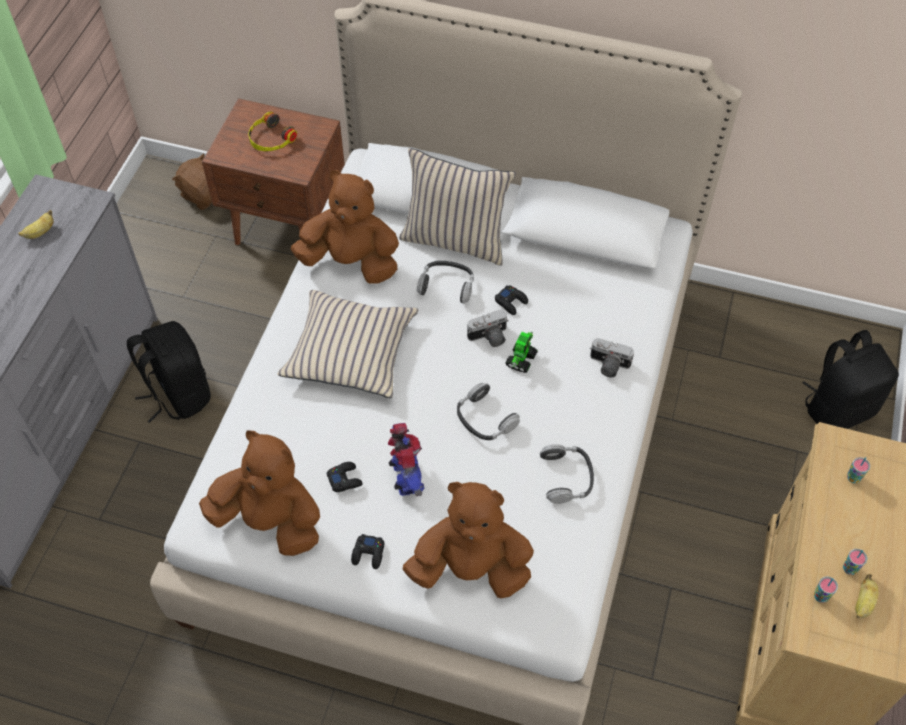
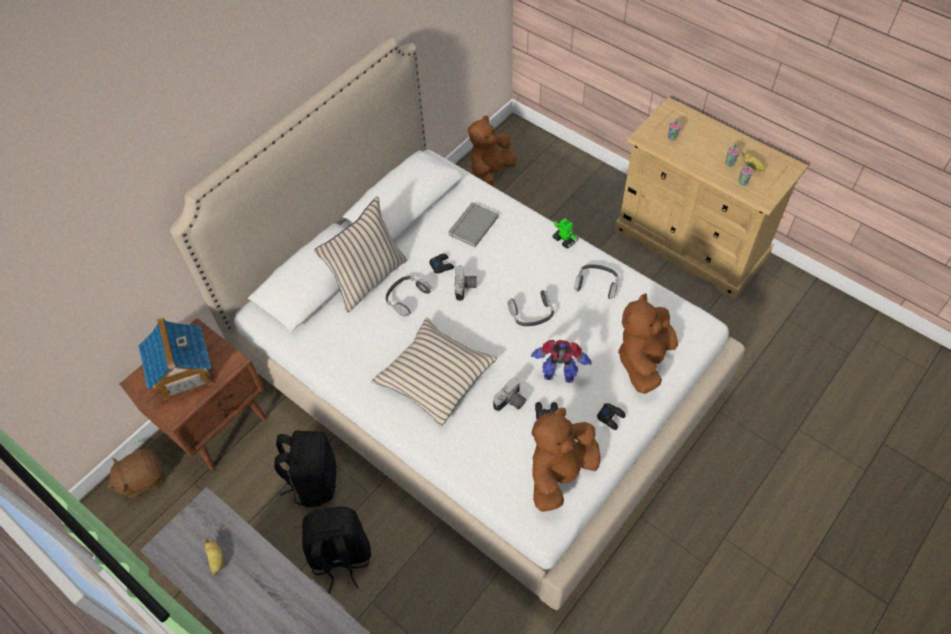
camera: 65 degrees left, 0 degrees up
headphones [248,112,297,151] -> toy house [138,317,214,400]
brown plush toy [291,170,399,284] -> brown plush toy moved to [468,115,516,186]
toy robot [505,332,538,373] -> toy robot moved to [552,218,579,249]
camera [590,338,634,377] -> camera moved to [493,377,526,411]
black backpack [803,330,899,429] -> black backpack moved to [274,431,337,507]
none -> grey book [448,203,499,247]

